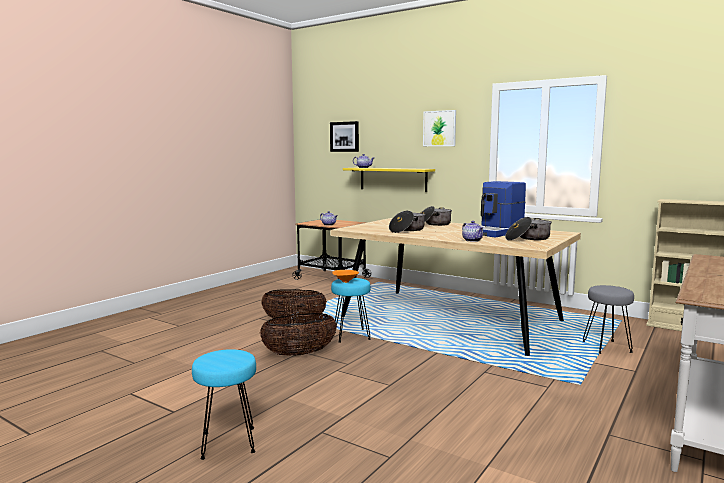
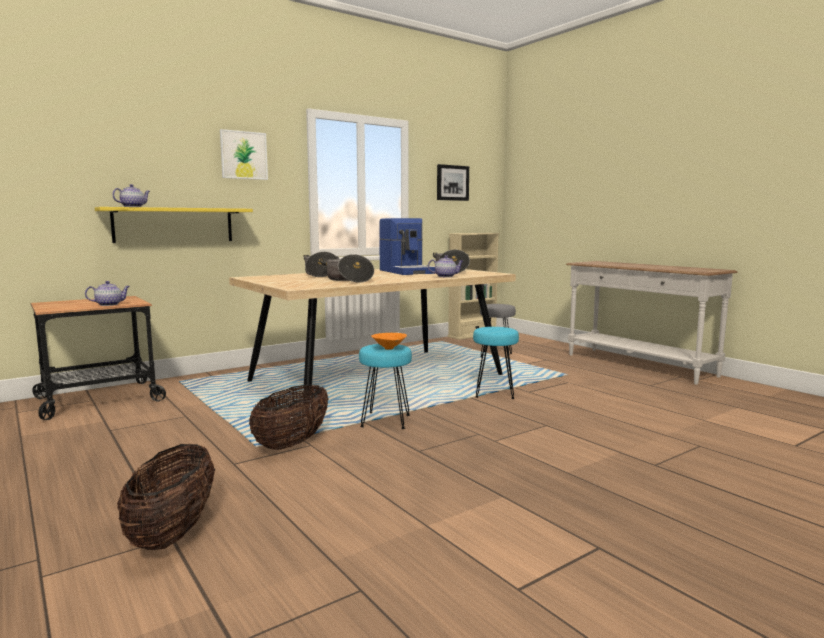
camera: 70 degrees left, 0 degrees up
turquoise stool [192,349,256,460] -> turquoise stool moved to [473,327,519,399]
basket [260,313,337,356] -> basket moved to [117,444,215,550]
picture [330,121,359,152] -> picture moved to [437,164,469,201]

